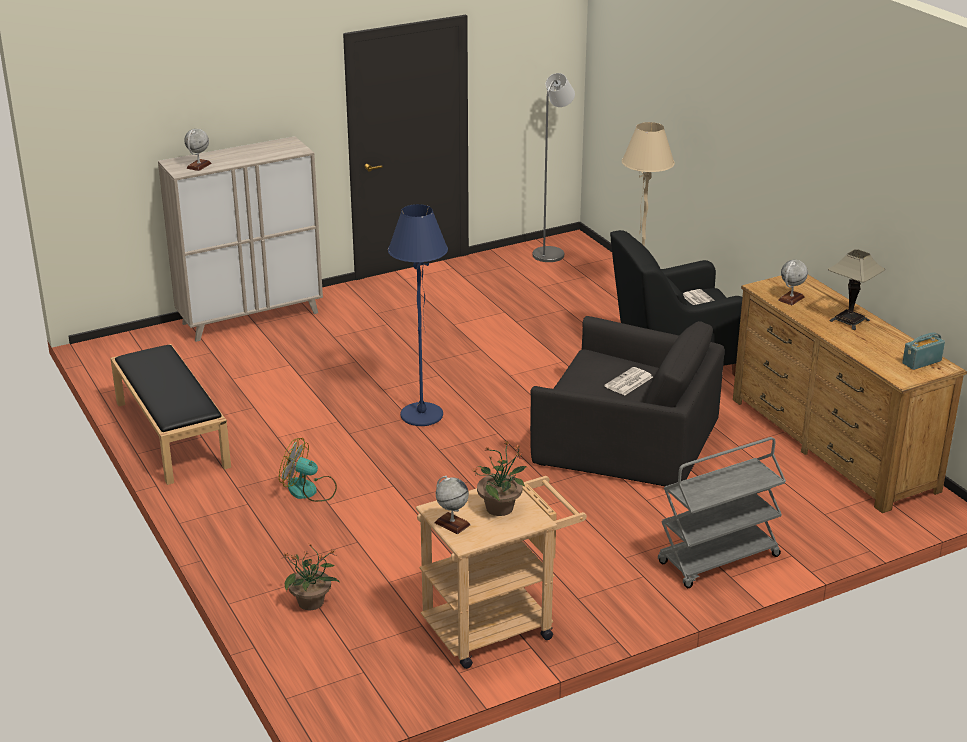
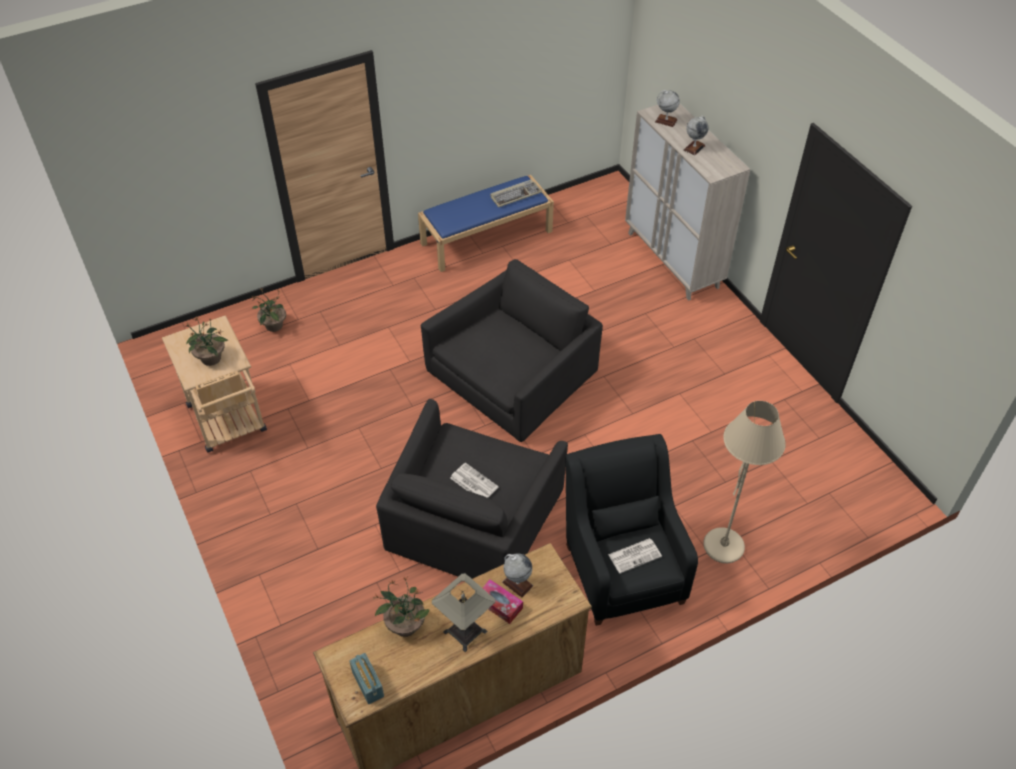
camera: 90 degrees right, 20 degrees up
black bench [110,344,231,485] -> blue bench [418,175,554,272]
fan [279,438,337,502] -> none
blue floor lamp [388,204,448,426] -> black armchair [421,259,603,442]
globe [435,476,471,534] -> globe moved to [684,116,709,155]
grey floor lamp [533,73,575,262] -> none
grey cart [658,437,786,588] -> none
none -> potted plant [374,576,429,637]
none -> tissue box [482,579,523,624]
none -> keyboard [490,180,542,208]

